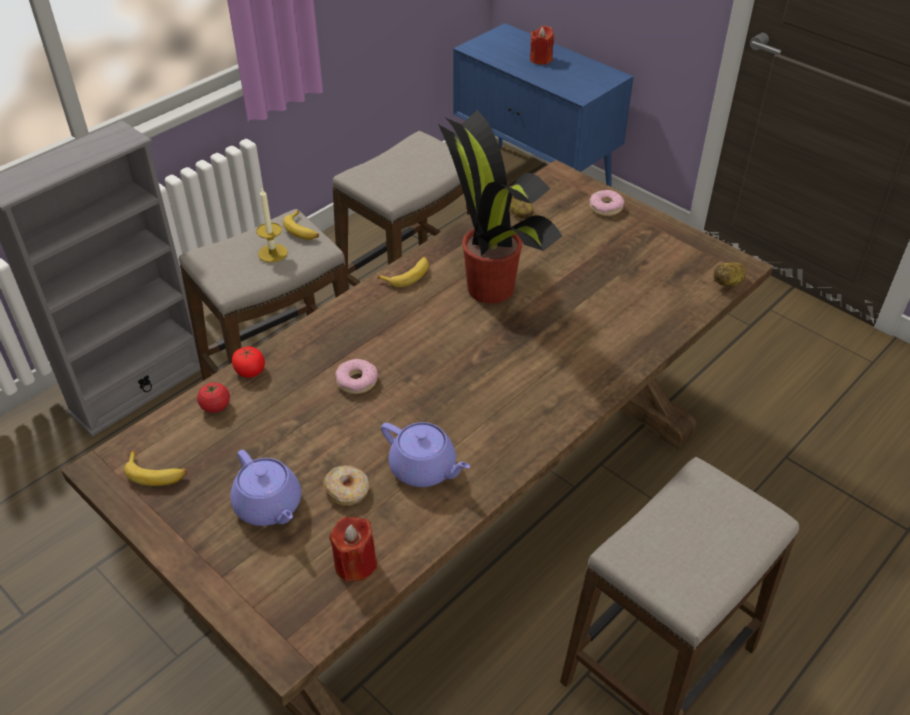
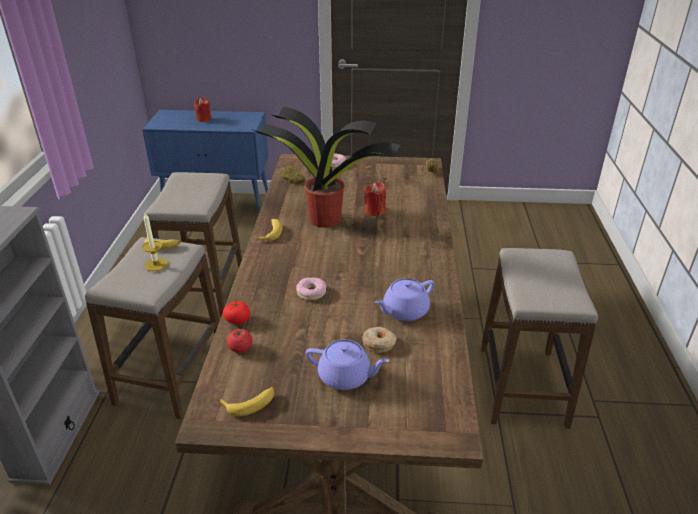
camera: 40 degrees left, 10 degrees down
red candle [330,517,377,582] -> red candle moved to [364,182,386,216]
purple teapot [381,422,470,487] -> purple teapot turned 150 degrees clockwise [375,278,435,321]

